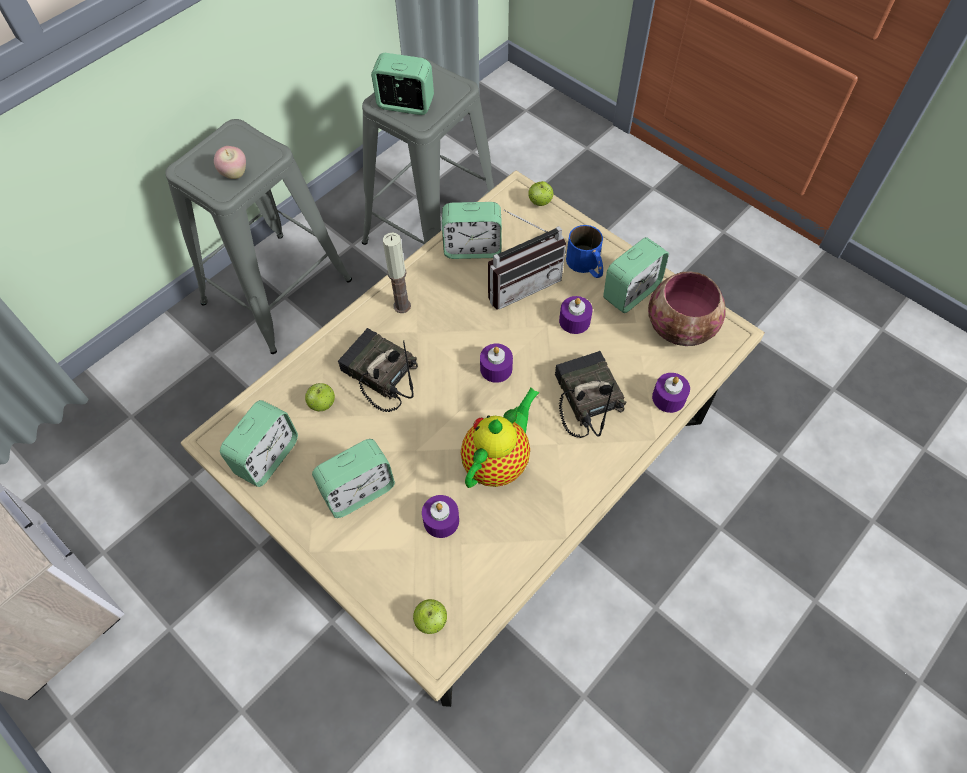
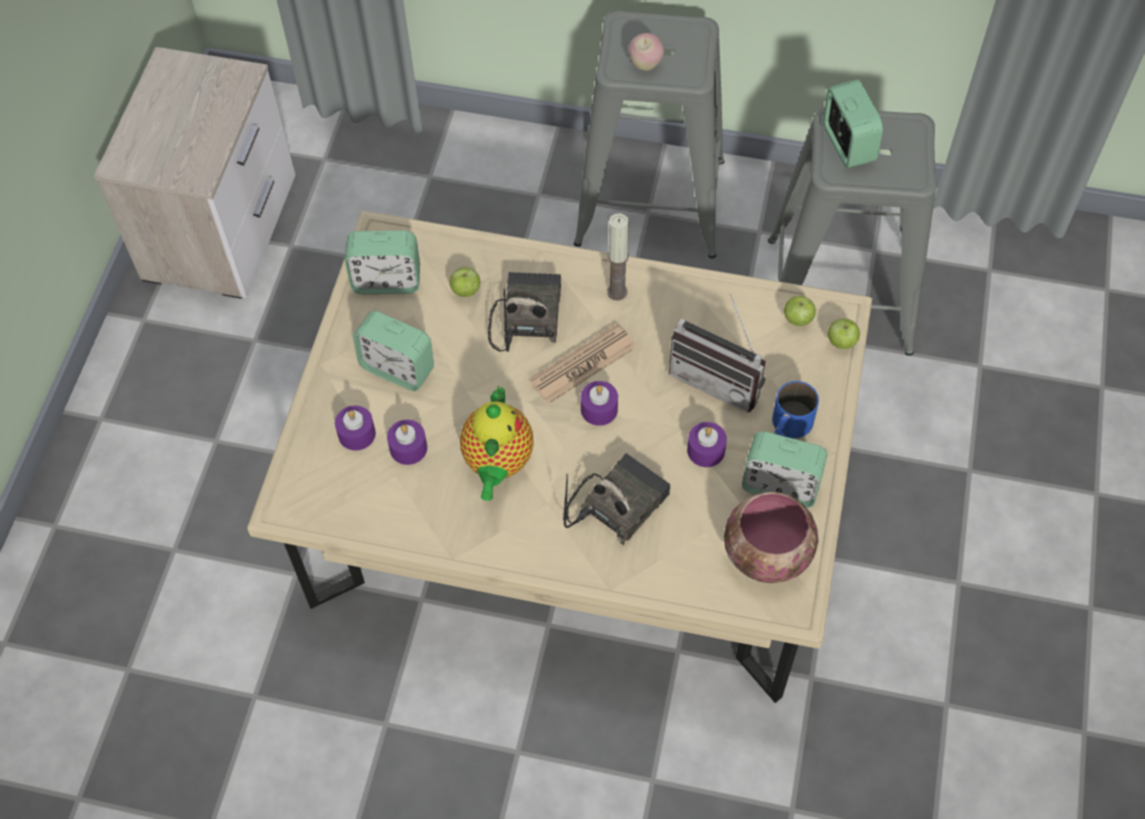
camera: 60 degrees right, 0 degrees up
apple [413,599,447,634] -> apple moved to [784,296,816,326]
alarm clock [442,202,502,259] -> none
teapot [461,387,540,488] -> teapot turned 90 degrees clockwise [460,386,534,501]
purple candle [652,373,690,413] -> purple candle moved to [335,405,376,450]
none -> newspaper [529,323,636,404]

